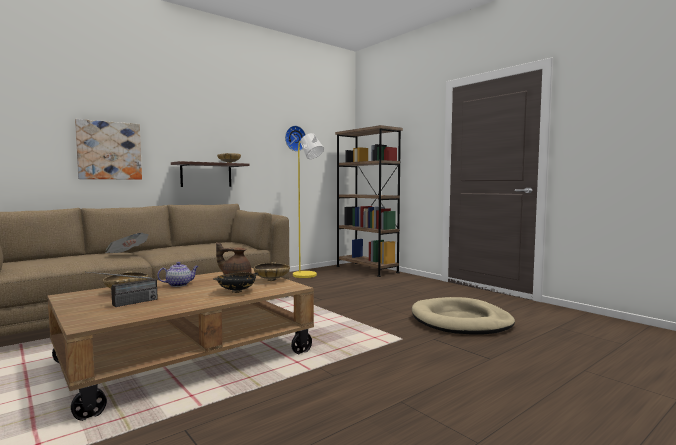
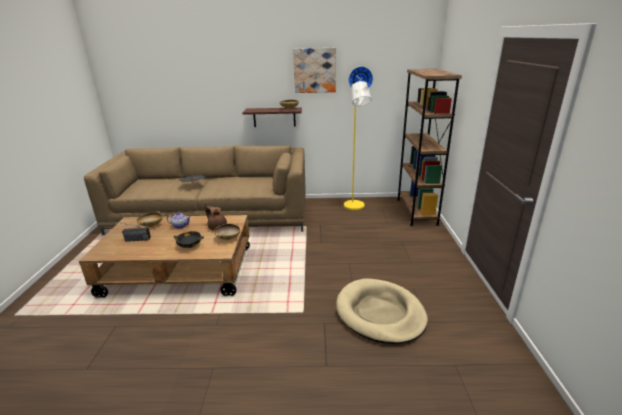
camera: 40 degrees right, 20 degrees up
picture [75,119,142,180] -> picture moved to [293,48,336,93]

